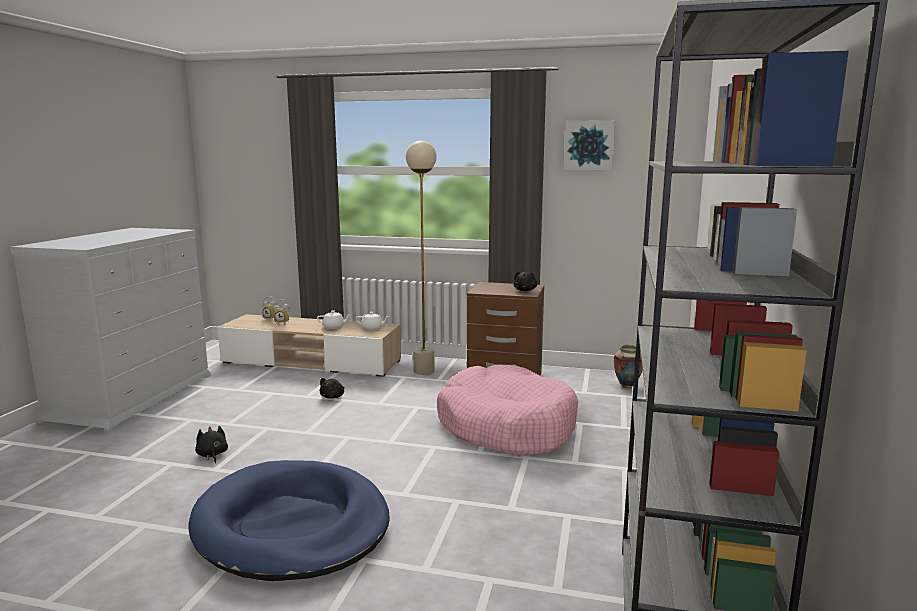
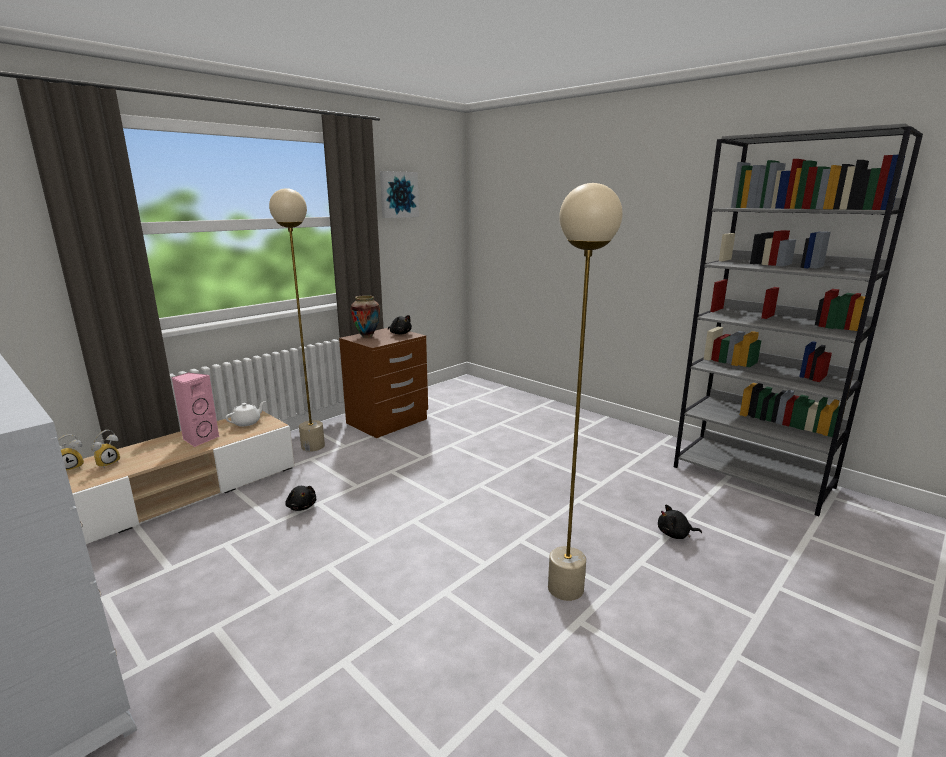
camera: 60 degrees left, 5 degrees up
blue dog bed [188,460,390,581] -> beige floor lamp [548,183,623,601]
black plush toy [195,426,228,463] -> black plush toy moved to [658,505,702,539]
white teapot [317,311,352,329] -> pink speaker [172,372,219,447]
pink dog bed [437,365,578,457] -> none
vase [614,345,643,388] -> vase moved to [351,295,380,338]

